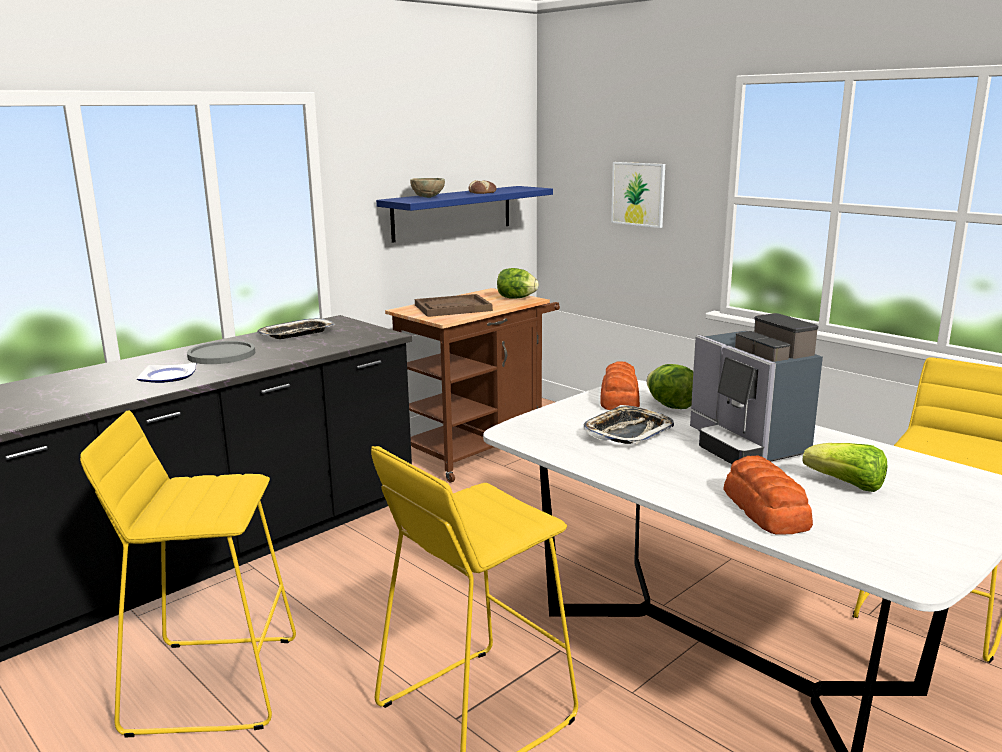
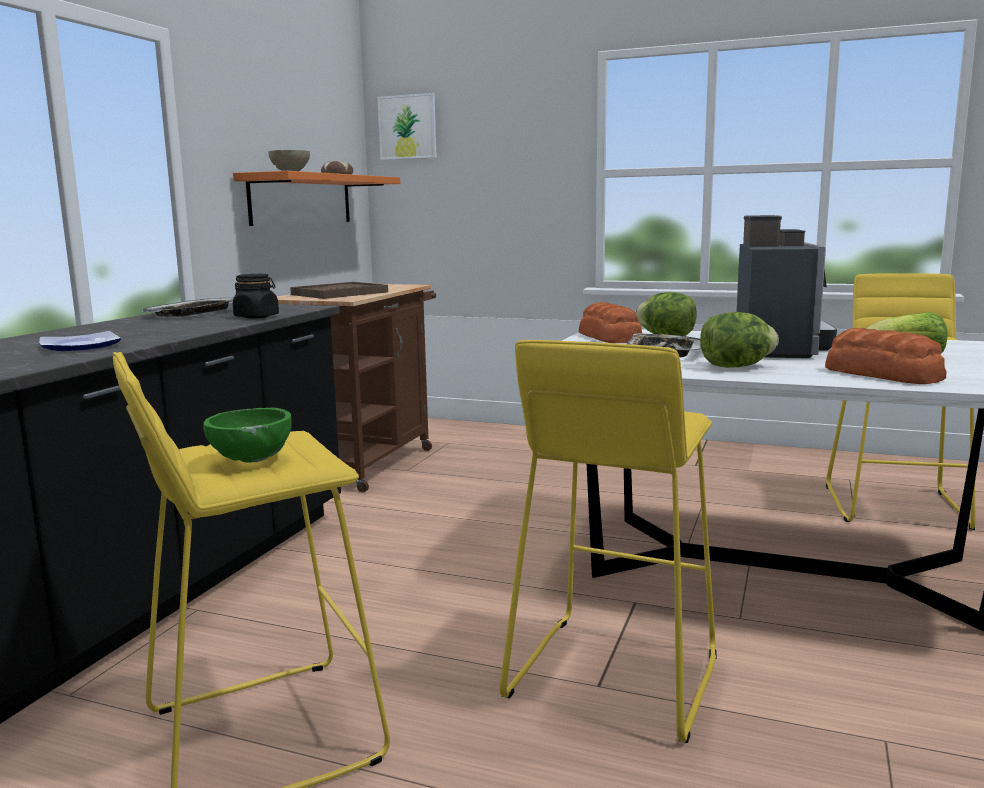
camera: 25 degrees left, 5 degrees down
grey plate [187,341,255,364] -> none
blue shelf [376,186,553,243] -> orange shelf [233,171,400,226]
lettuce [497,268,539,299] -> lettuce moved to [700,312,779,368]
picture [611,162,665,228] -> picture moved to [378,93,437,160]
coffee machine [690,313,823,464] -> coffee machine turned 120 degrees counterclockwise [737,215,837,358]
none -> green bowl [203,407,292,463]
none -> black jar [233,274,279,318]

